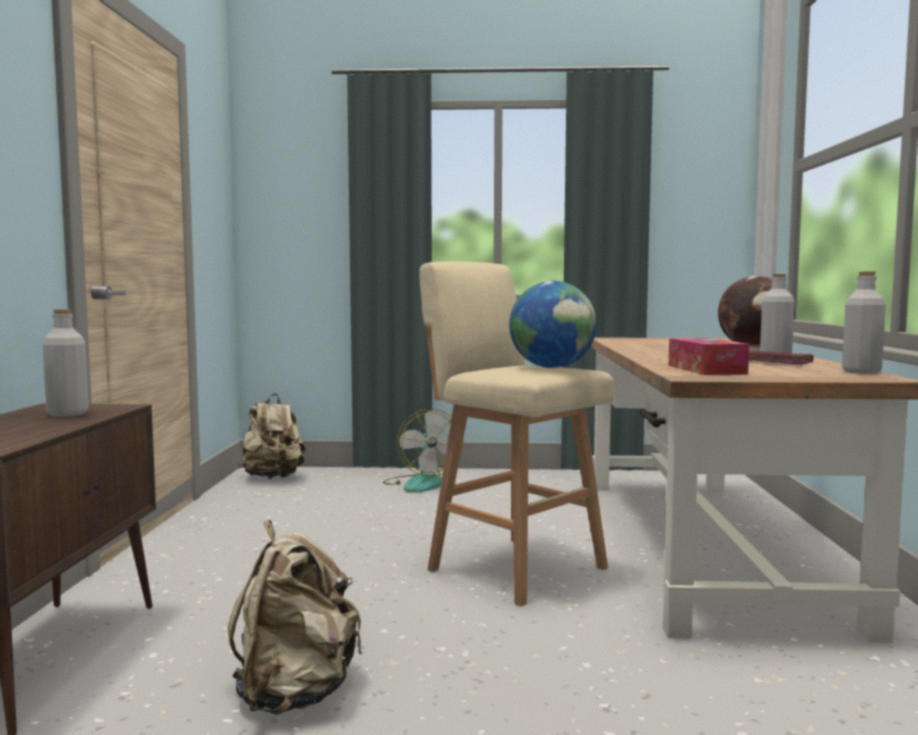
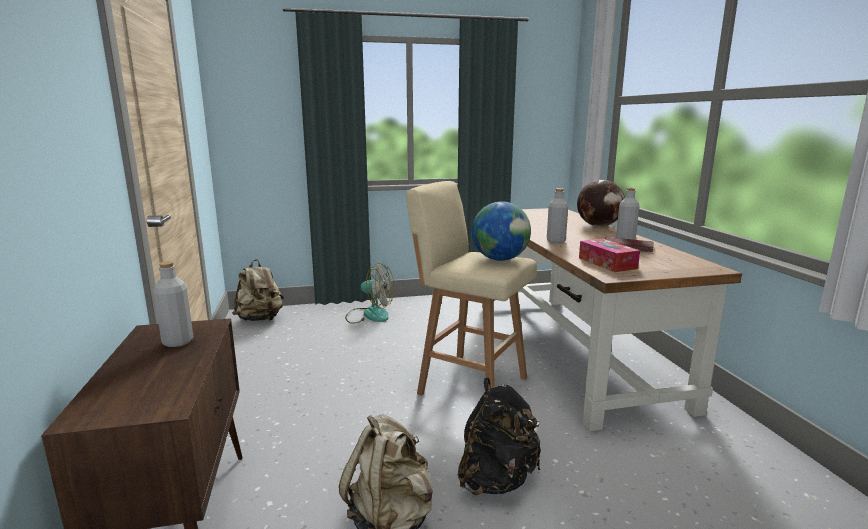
camera: 15 degrees left, 10 degrees up
fan [383,409,464,492] -> fan turned 45 degrees counterclockwise [345,263,394,324]
grey bottle [842,272,886,374] -> grey bottle moved to [547,188,568,243]
none -> black backpack [458,378,541,495]

